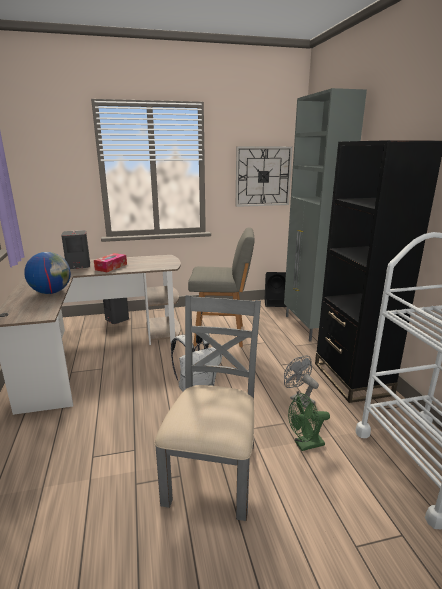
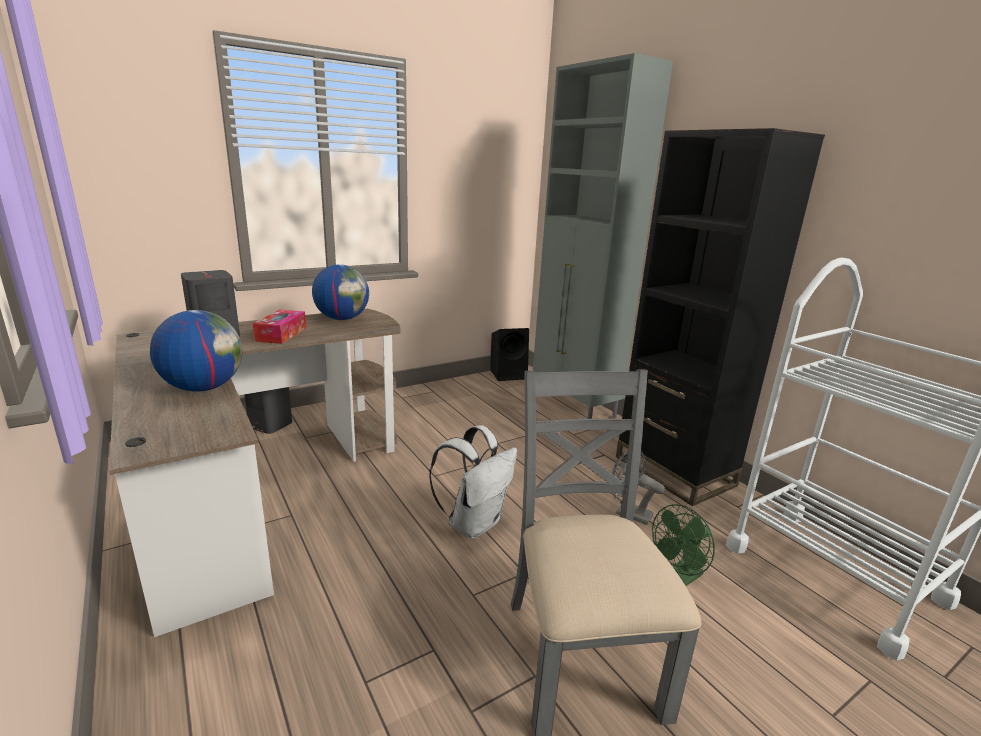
camera: 20 degrees left, 0 degrees up
grey chair [188,227,255,347] -> none
wall clock [236,146,293,207] -> none
none -> globe [312,264,369,320]

